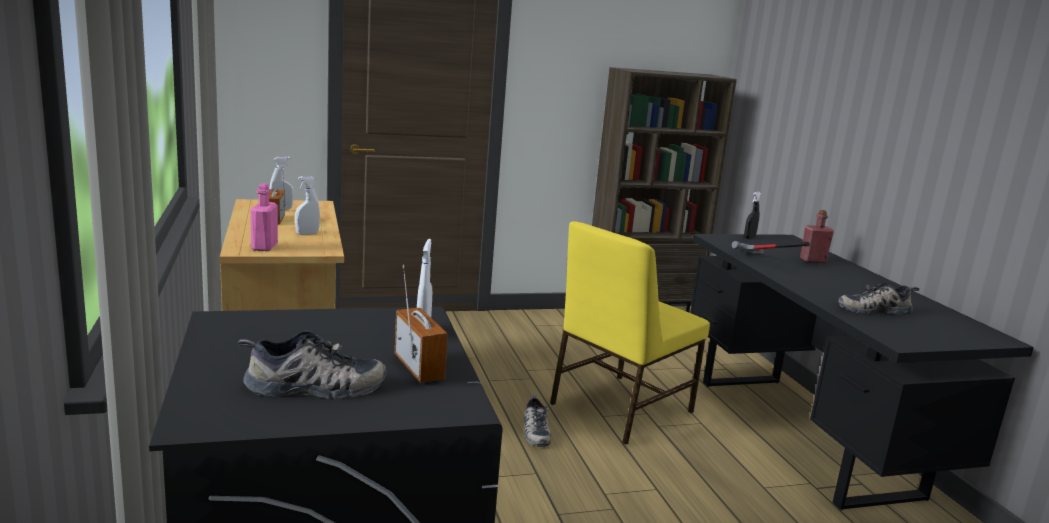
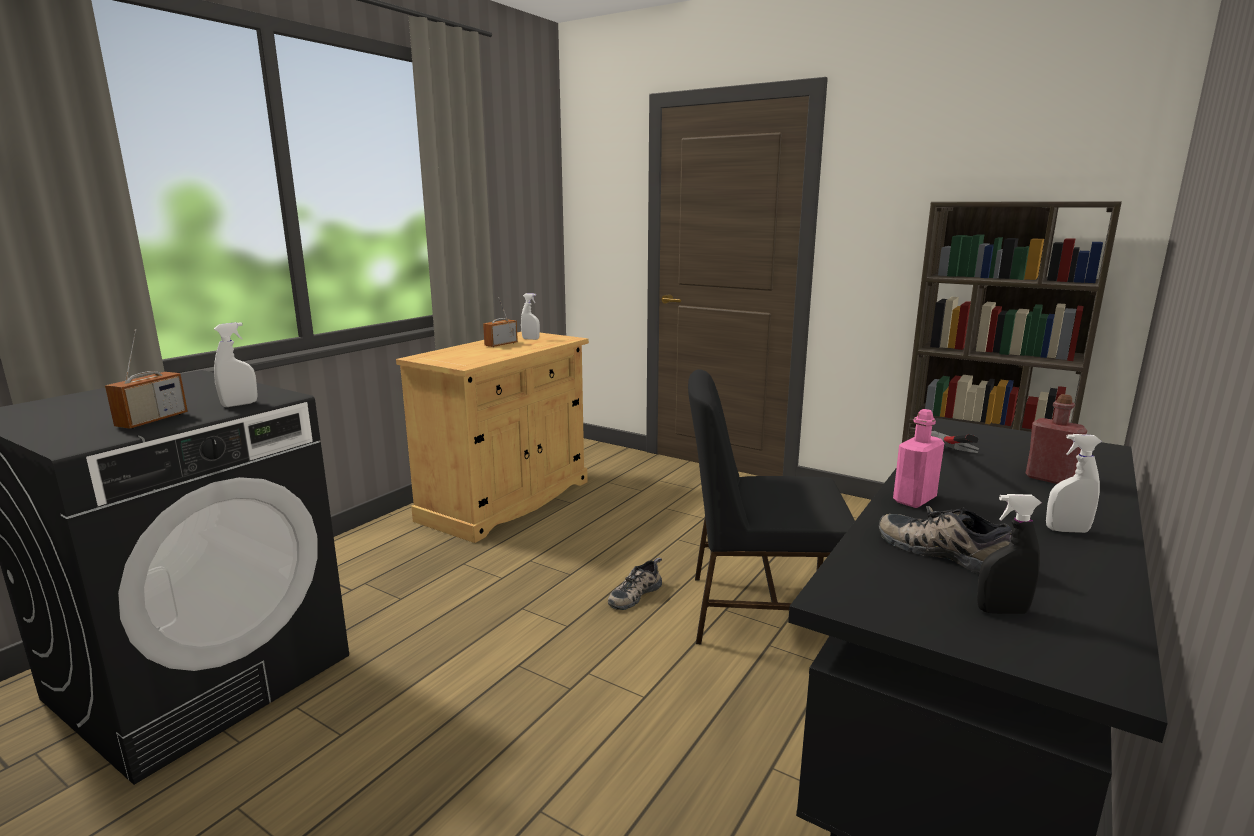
camera: 50 degrees right, 0 degrees up
shoe [238,330,387,399] -> none
pink bottle [250,183,278,251] -> pink bottle moved to [893,409,944,508]
white spray bottle [295,176,320,235] -> white spray bottle moved to [1046,434,1102,533]
yellow chair [550,221,710,445] -> black chair [688,369,855,644]
black spray bottle [744,192,761,239] -> black spray bottle moved to [977,494,1042,614]

